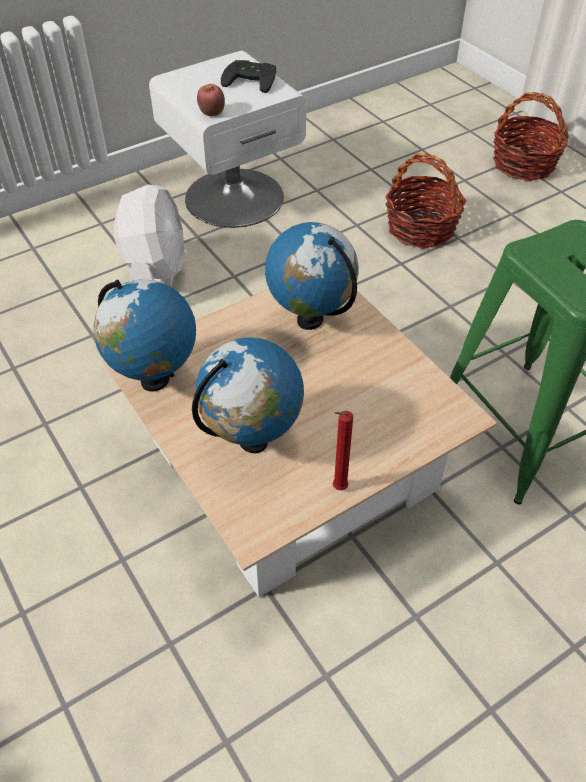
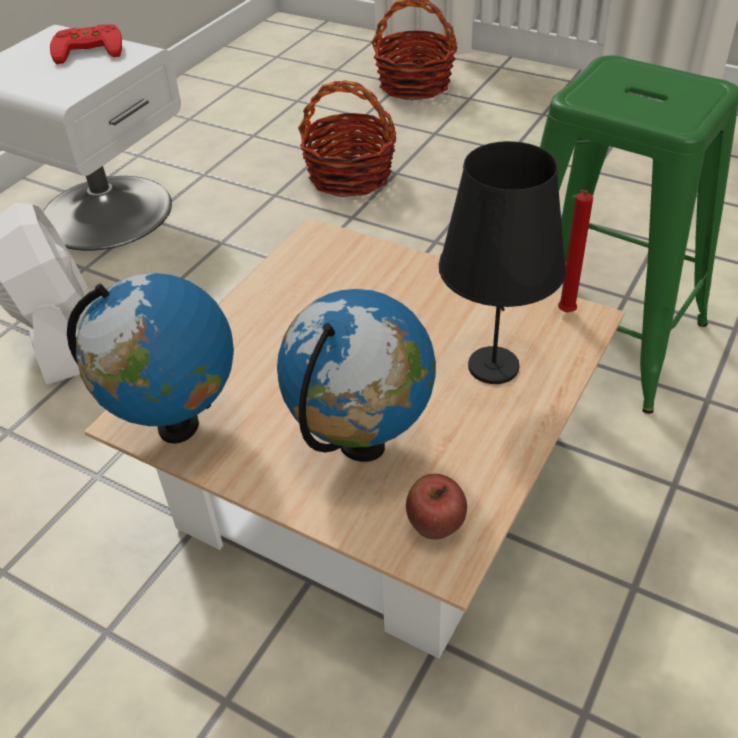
camera: 25 degrees left, 5 degrees down
apple [197,84,225,116] -> apple moved to [406,474,467,539]
black game controller [221,60,276,93] -> red game controller [50,24,122,64]
globe [265,222,359,330] -> none
red candle [333,411,353,490] -> red candle moved to [558,190,593,313]
none -> black table lamp [439,141,566,384]

